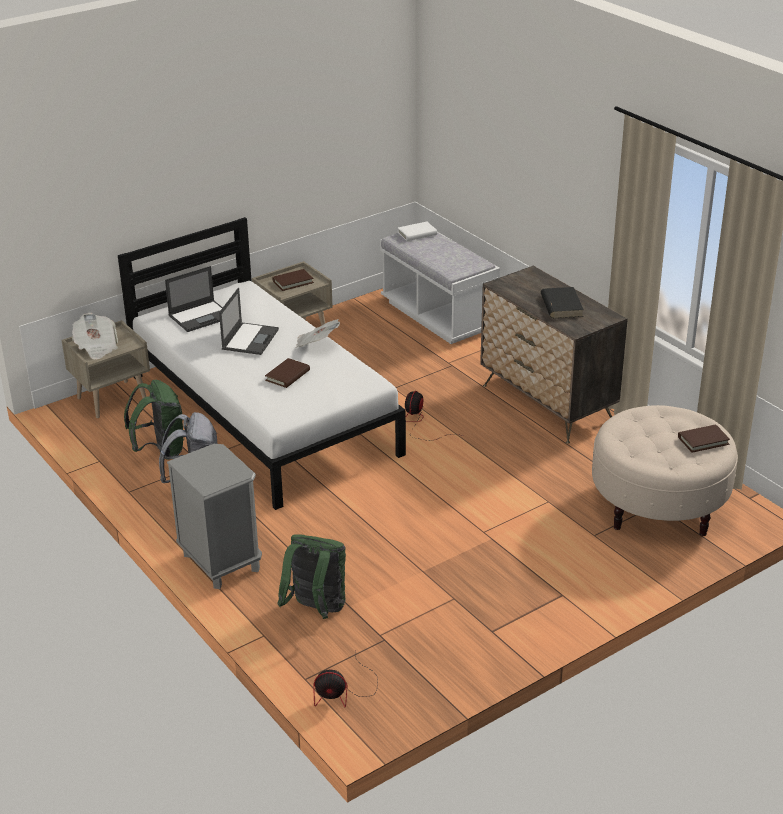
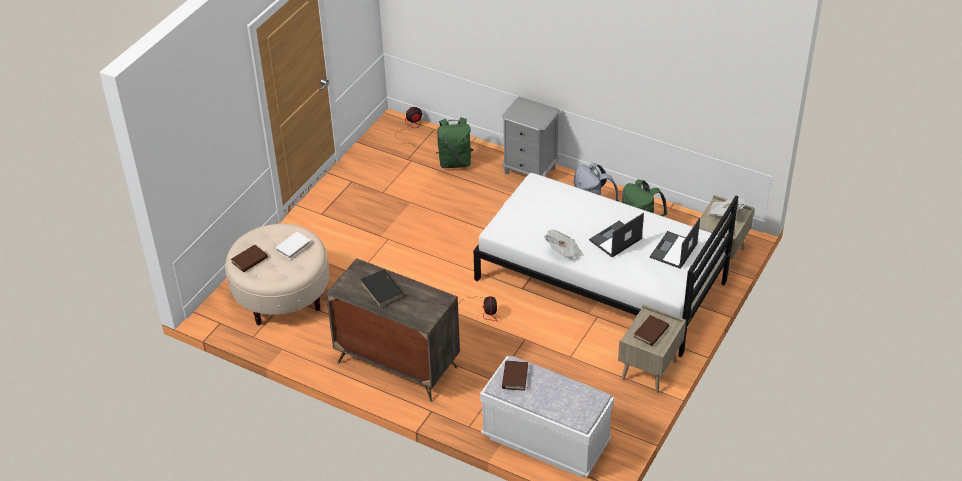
camera: 155 degrees right, 10 degrees up
laptop [219,288,279,355] -> laptop turned 60 degrees clockwise [589,213,644,258]
brown book [265,358,310,388] -> brown book moved to [502,361,528,391]
white book [398,222,437,241] -> white book moved to [275,232,311,259]

